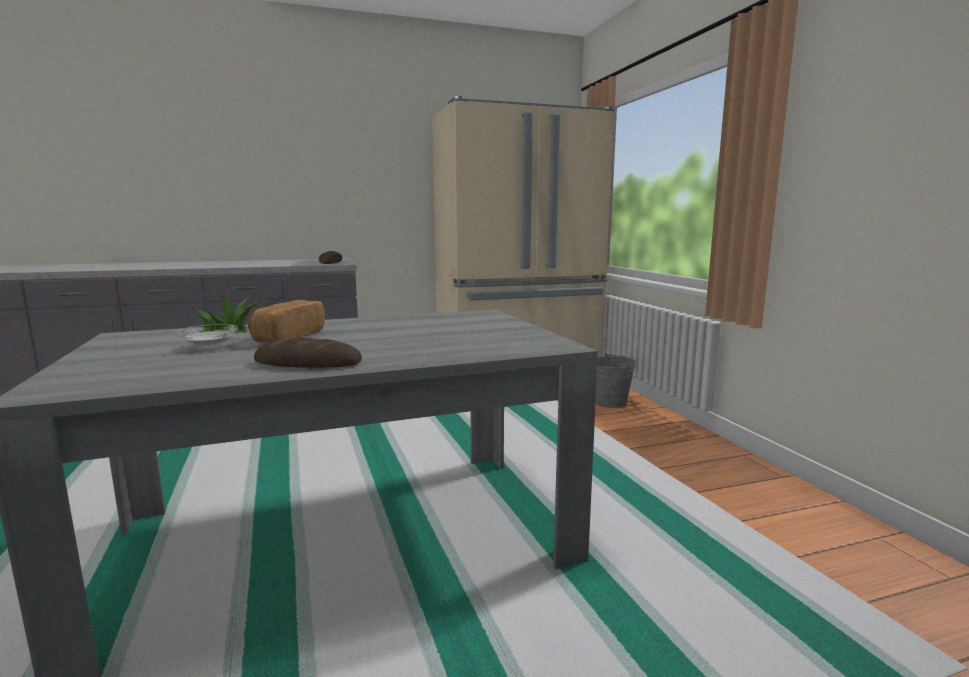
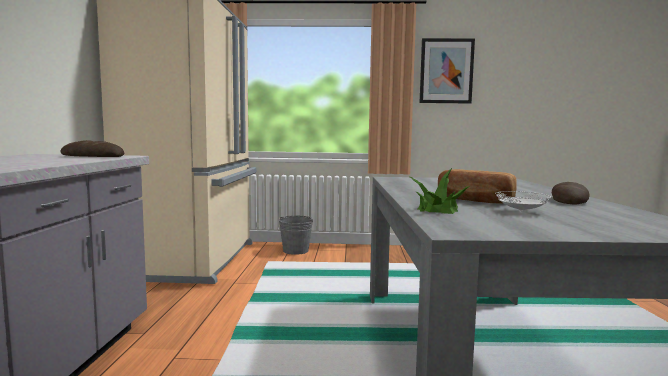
camera: 70 degrees left, 5 degrees down
none -> picture [419,38,475,104]

